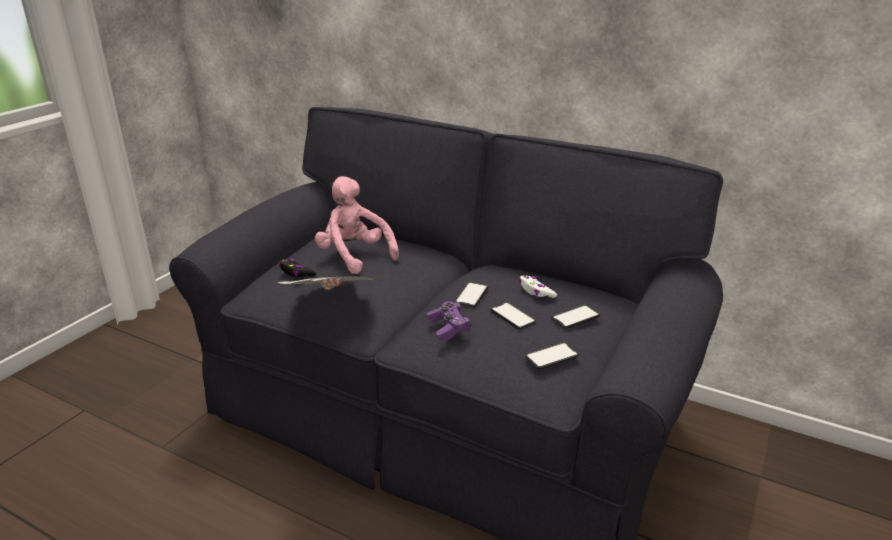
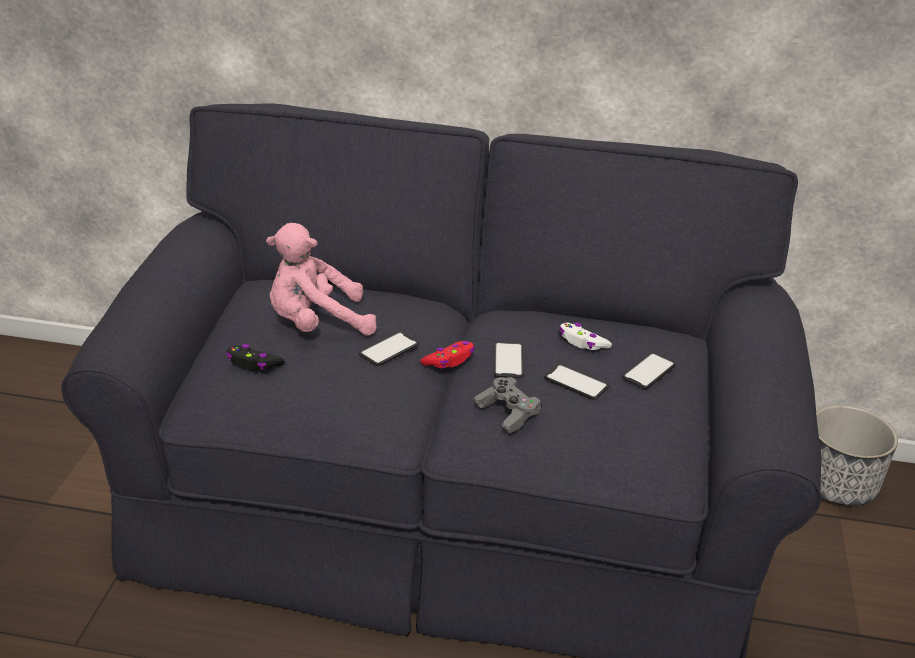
camera: 20 degrees left, 5 degrees up
newspaper [278,276,376,290] -> none
pink plush toy [315,176,399,274] -> pink plush toy turned 45 degrees counterclockwise [266,223,377,335]
purple game controller [426,301,471,341] -> grey game controller [474,377,542,433]
phone [525,342,579,369] -> phone moved to [359,331,419,366]
none -> red game controller [420,341,475,368]
none -> planter [816,405,898,506]

